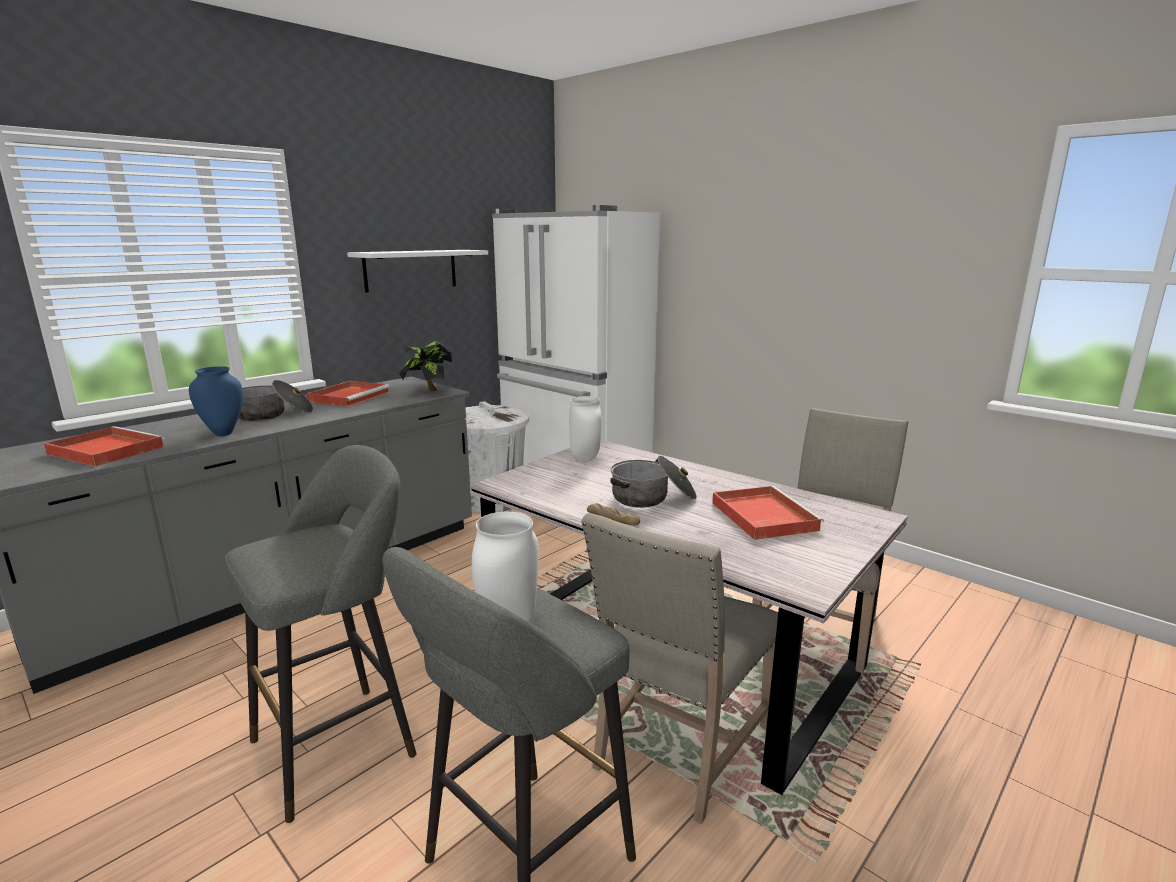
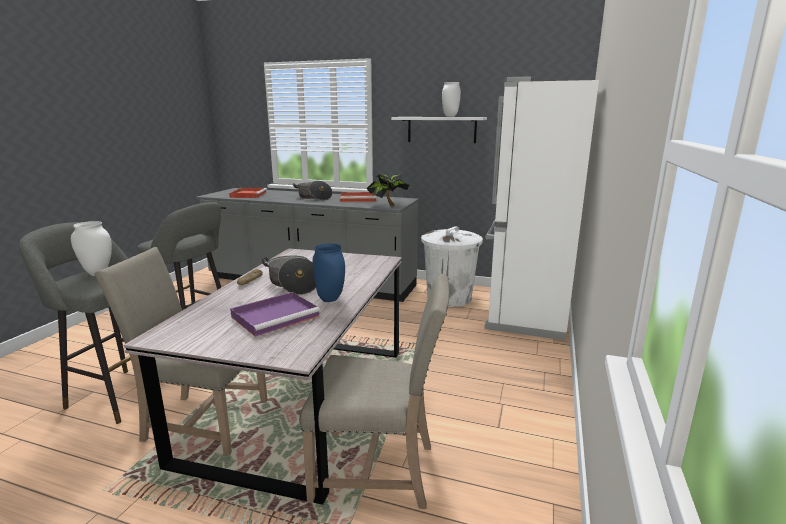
camera: 65 degrees right, 0 degrees up
blue vase [189,366,243,436] -> blue vase moved to [313,243,345,302]
white vase [569,396,602,461] -> white vase moved to [442,82,461,117]
red tray [712,486,824,540] -> purple tray [230,292,320,337]

